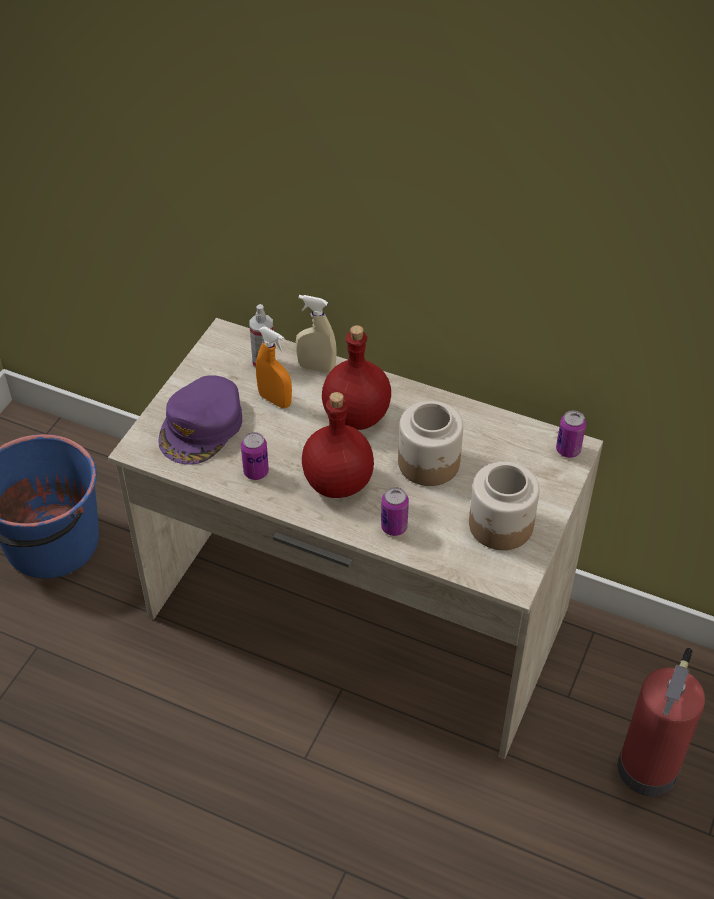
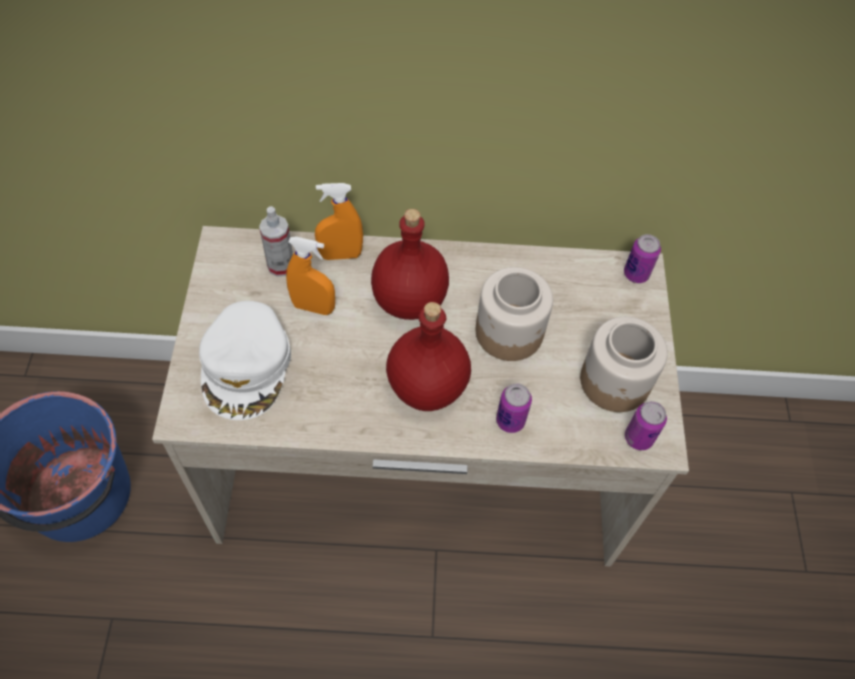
camera: 25 degrees left, 10 degrees up
purple cap [158,375,242,465] -> white cap [199,301,291,420]
can [241,432,269,480] -> can moved to [625,401,667,450]
beige spray bottle [296,295,337,373] -> orange spray bottle [315,183,363,260]
fire extinguisher [618,648,705,796] -> none

